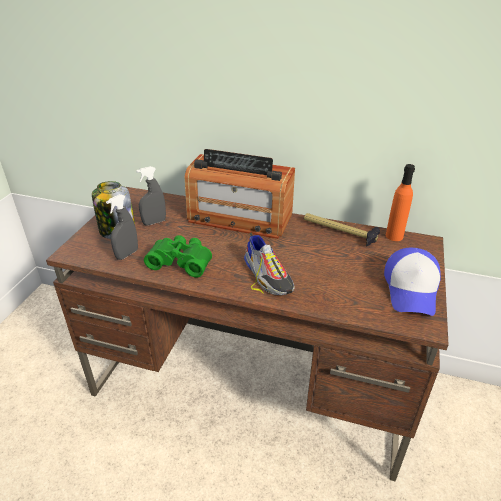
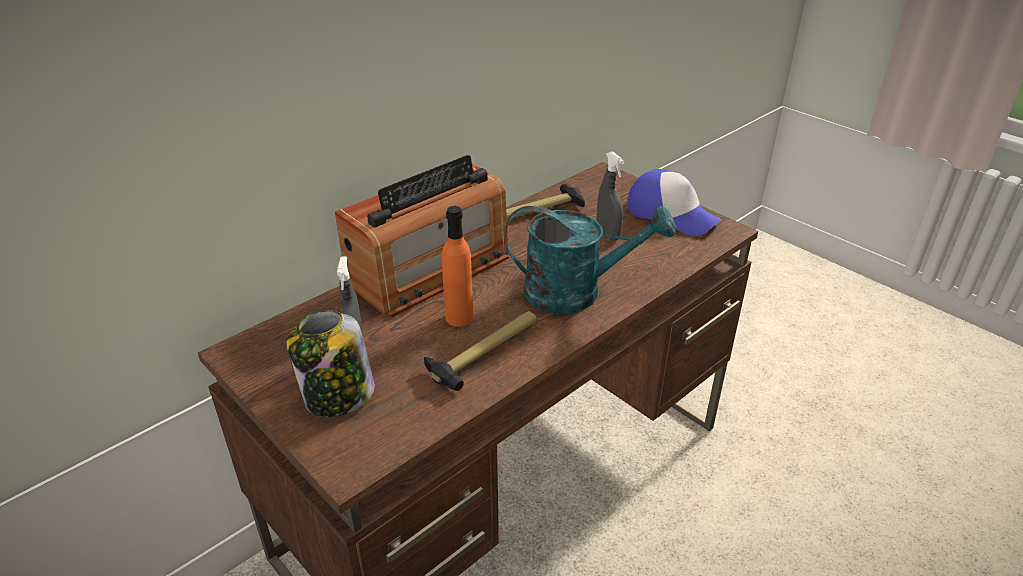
camera: 60 degrees left, 0 degrees up
grey spray bottle [106,194,138,260] -> grey spray bottle moved to [596,151,624,241]
green binoculars [144,235,212,277] -> hammer [424,311,537,391]
shoe [244,232,295,295] -> turquoise watering can [505,206,676,314]
orange bottle [386,164,415,241] -> orange bottle moved to [442,206,474,327]

